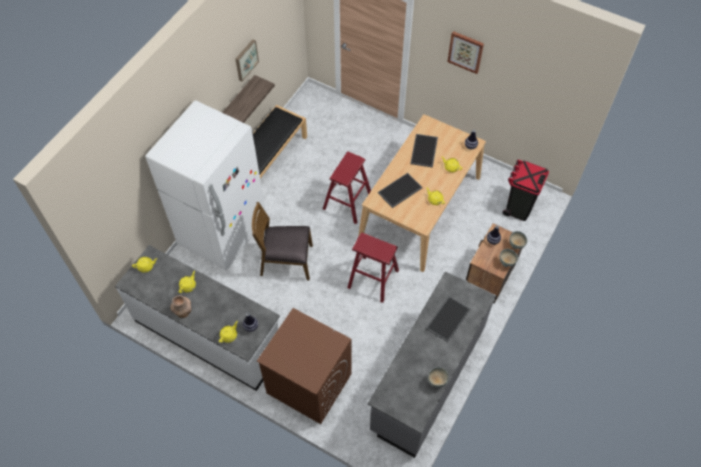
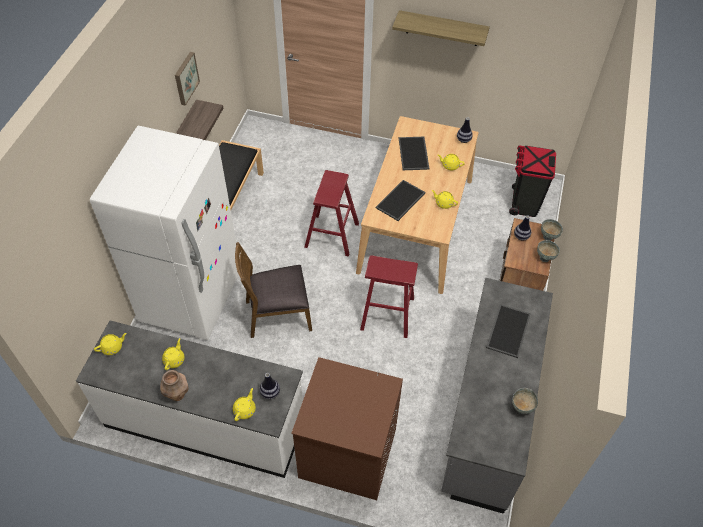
camera: 15 degrees left, 5 degrees down
picture [447,31,484,74] -> shelf [392,10,490,46]

